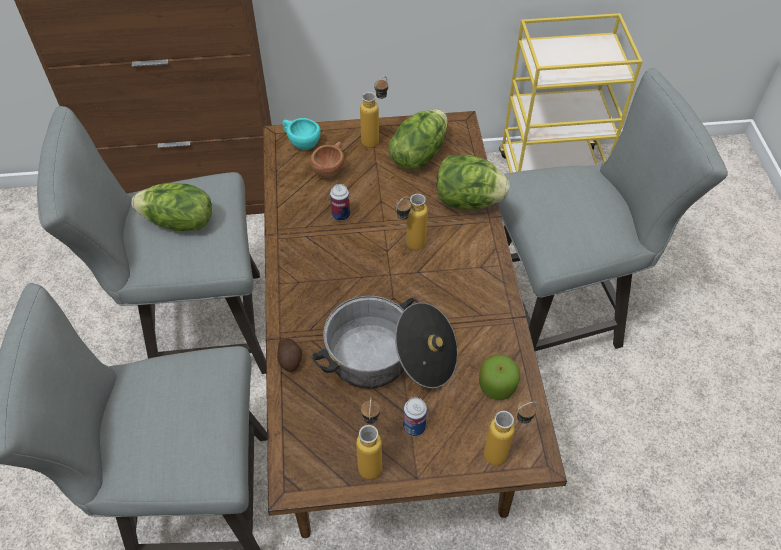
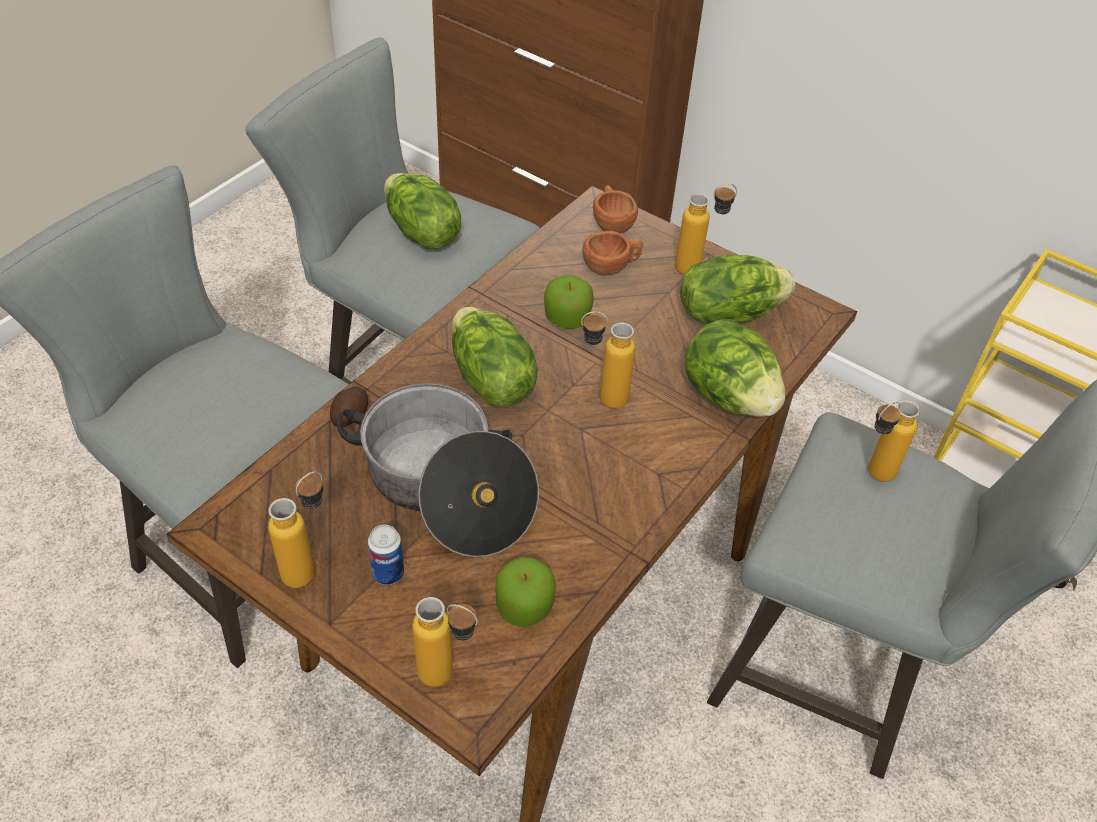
camera: 40 degrees right, 5 degrees down
turquoise cup [282,118,321,150] -> brown cup [593,185,638,234]
can [330,184,350,221] -> apple [544,275,594,329]
none -> lettuce [452,307,537,407]
none -> bottle [868,400,920,482]

